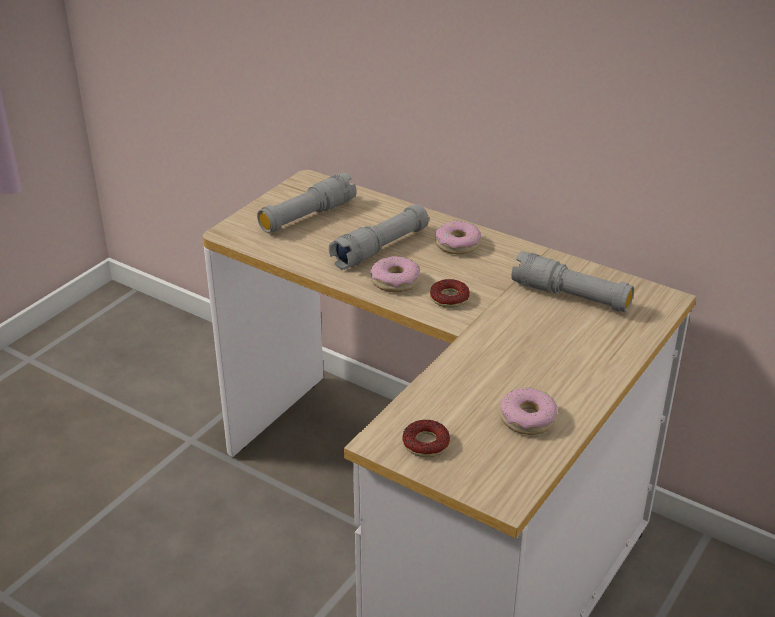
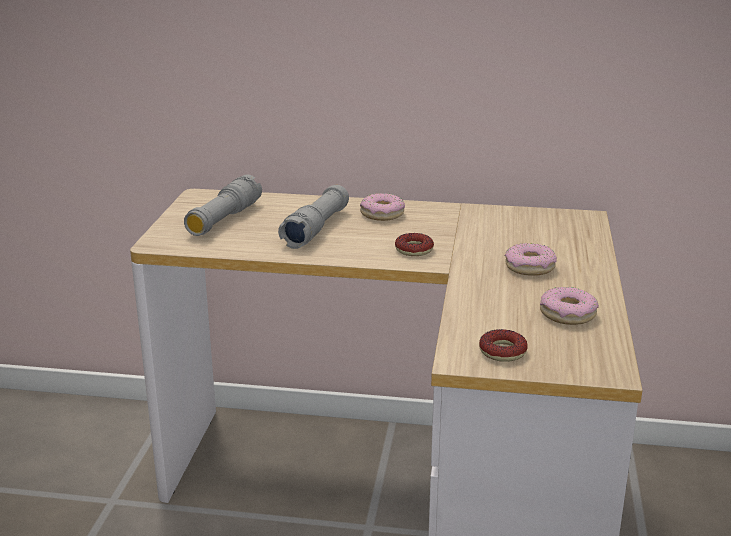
camera: 25 degrees left, 10 degrees down
donut [370,256,420,292] -> donut moved to [505,243,557,276]
grey flashlight [511,251,634,312] -> none

